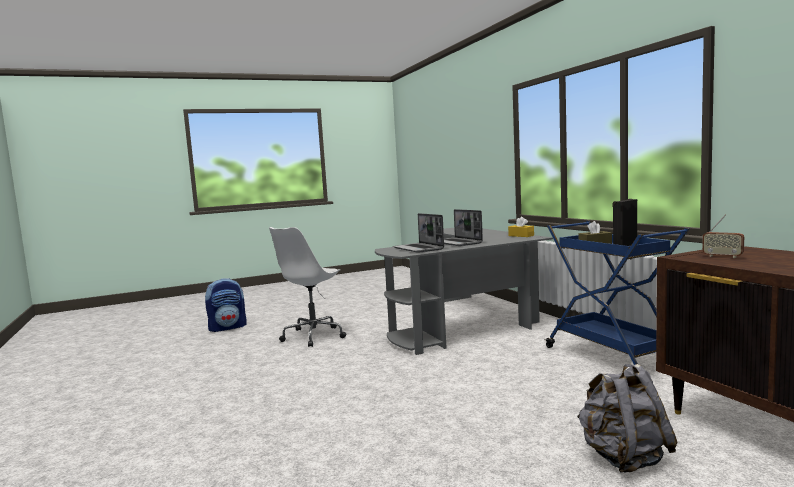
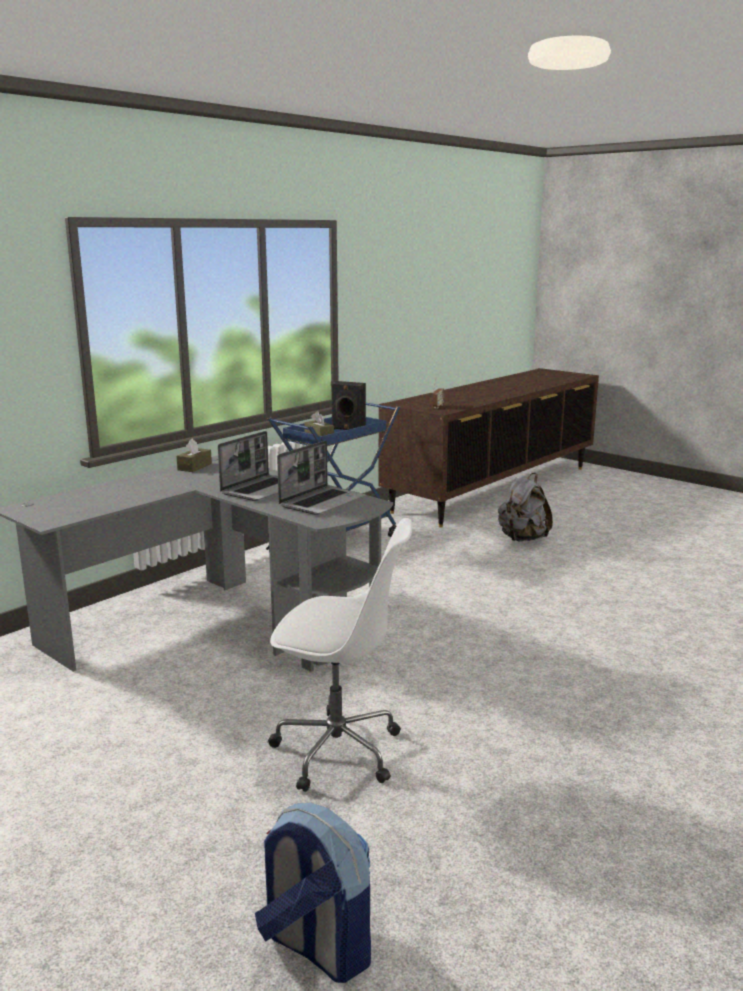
camera: 115 degrees left, 10 degrees up
yellow tissue box [508,217,534,237] -> brown tissue box [176,439,212,472]

